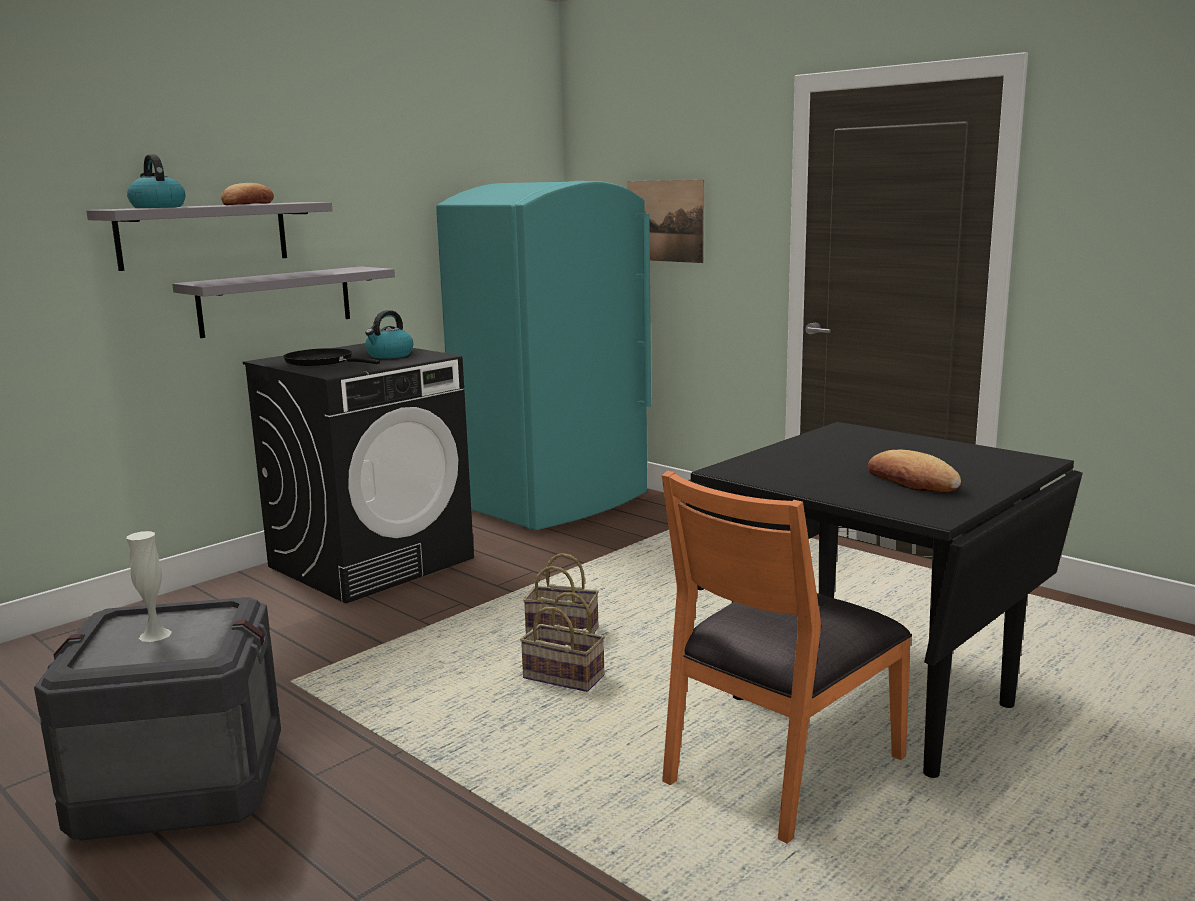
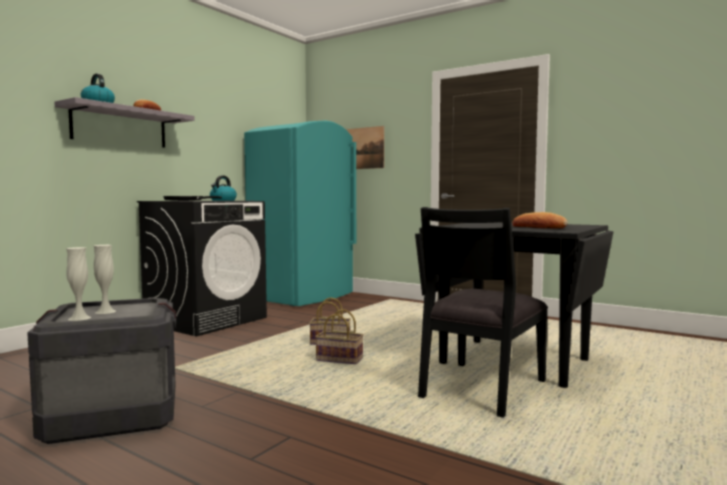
camera: 10 degrees left, 10 degrees down
grey shelf [172,266,395,338] -> none
orange chair [662,471,912,844] -> black chair [418,207,548,418]
none -> white vase [66,247,91,321]

